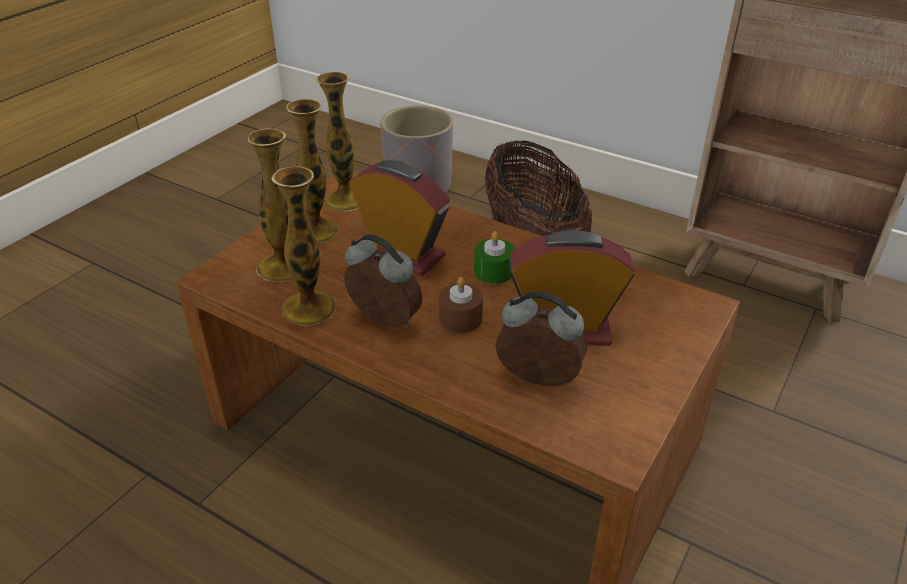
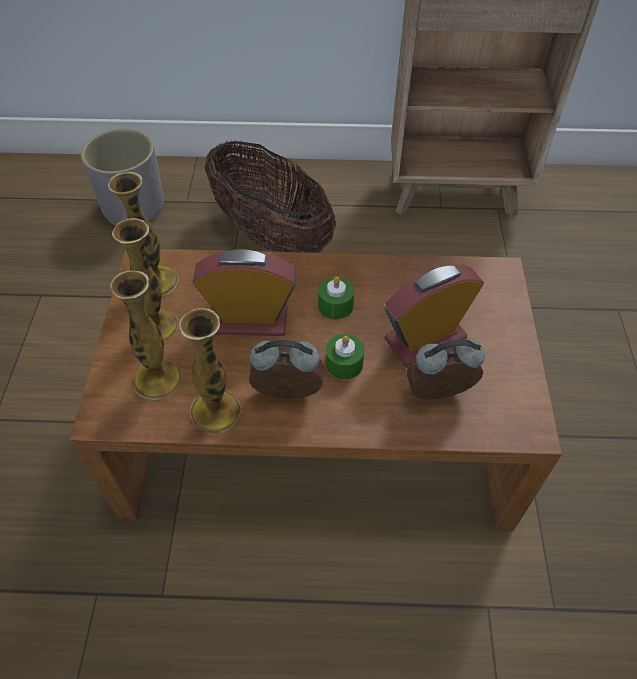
camera: 30 degrees left, 15 degrees up
brown candle [439,277,483,333] -> green candle [326,334,364,380]

